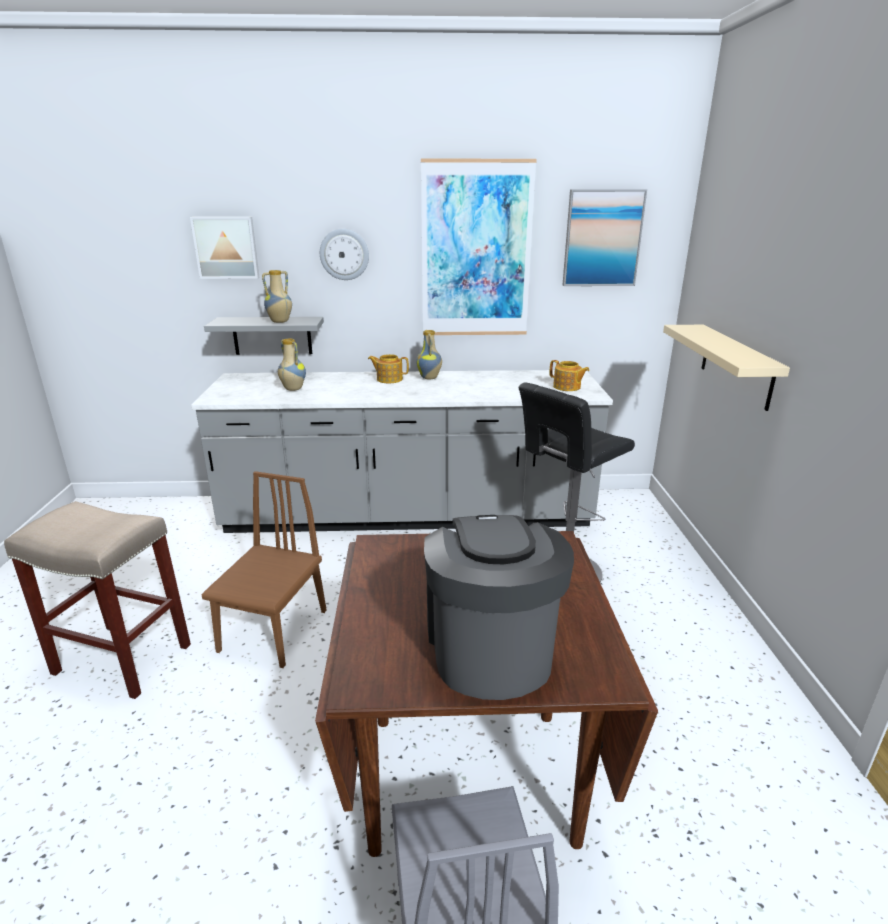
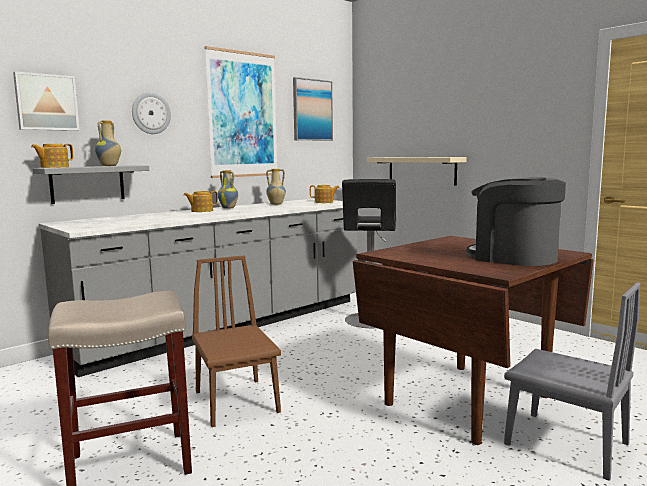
camera: 40 degrees left, 15 degrees down
vase [278,338,306,391] -> vase moved to [266,169,286,205]
none -> teapot [31,144,73,168]

